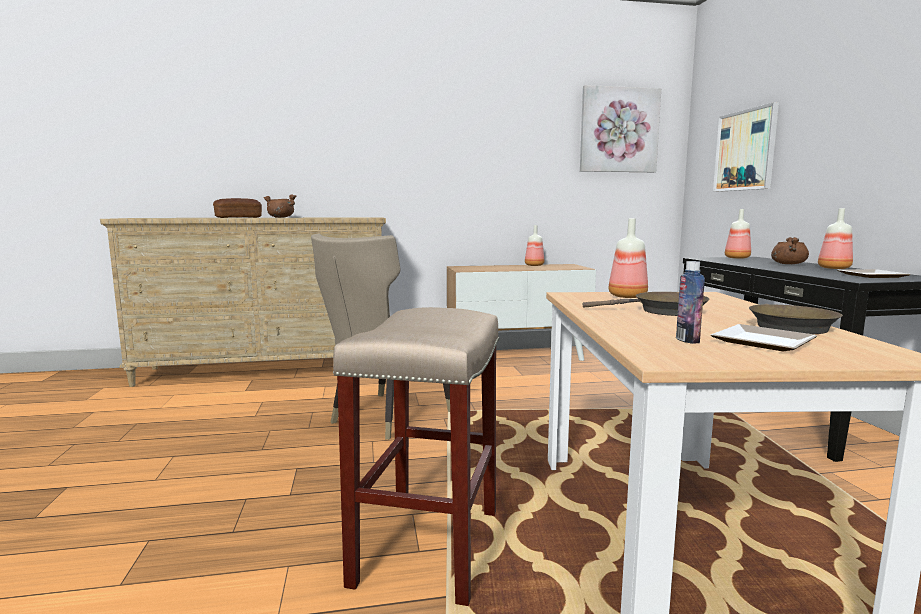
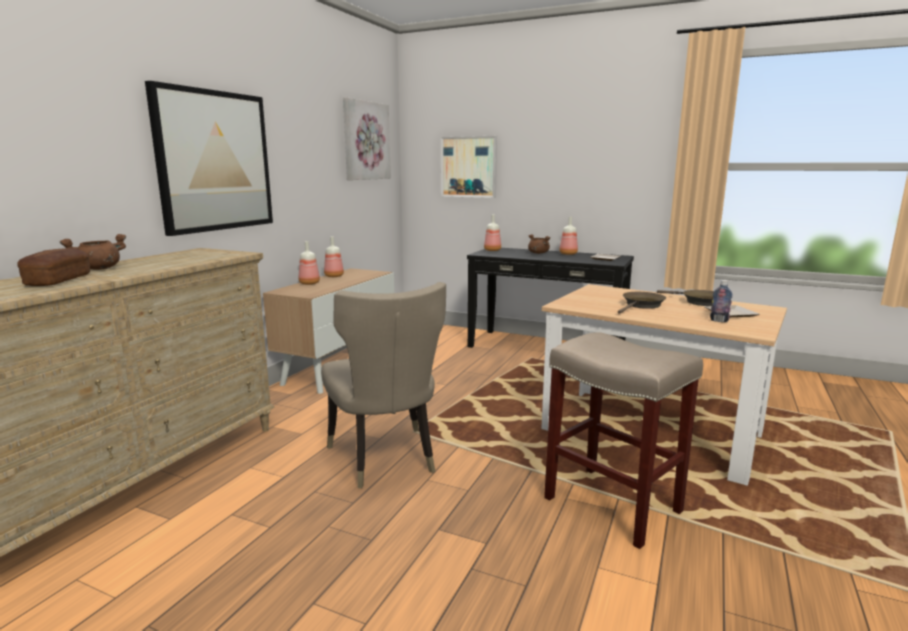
camera: 55 degrees left, 5 degrees up
bottle [609,218,648,298] -> bottle moved to [299,241,320,285]
none -> picture [145,81,273,236]

